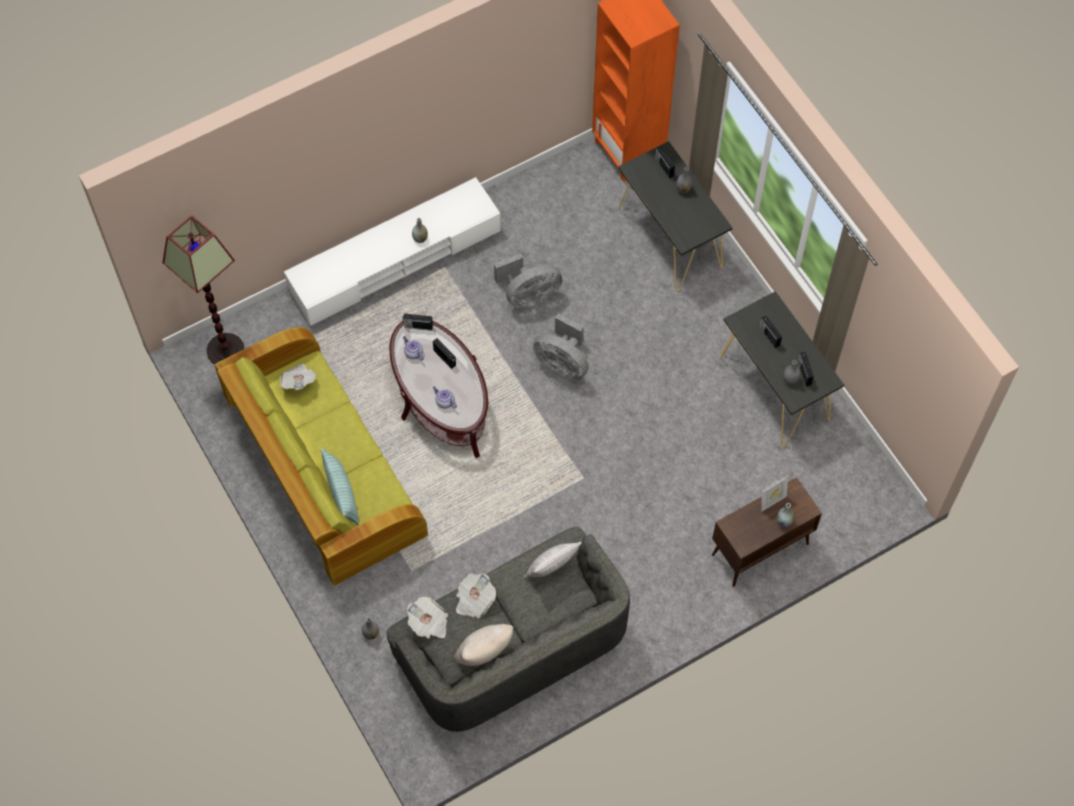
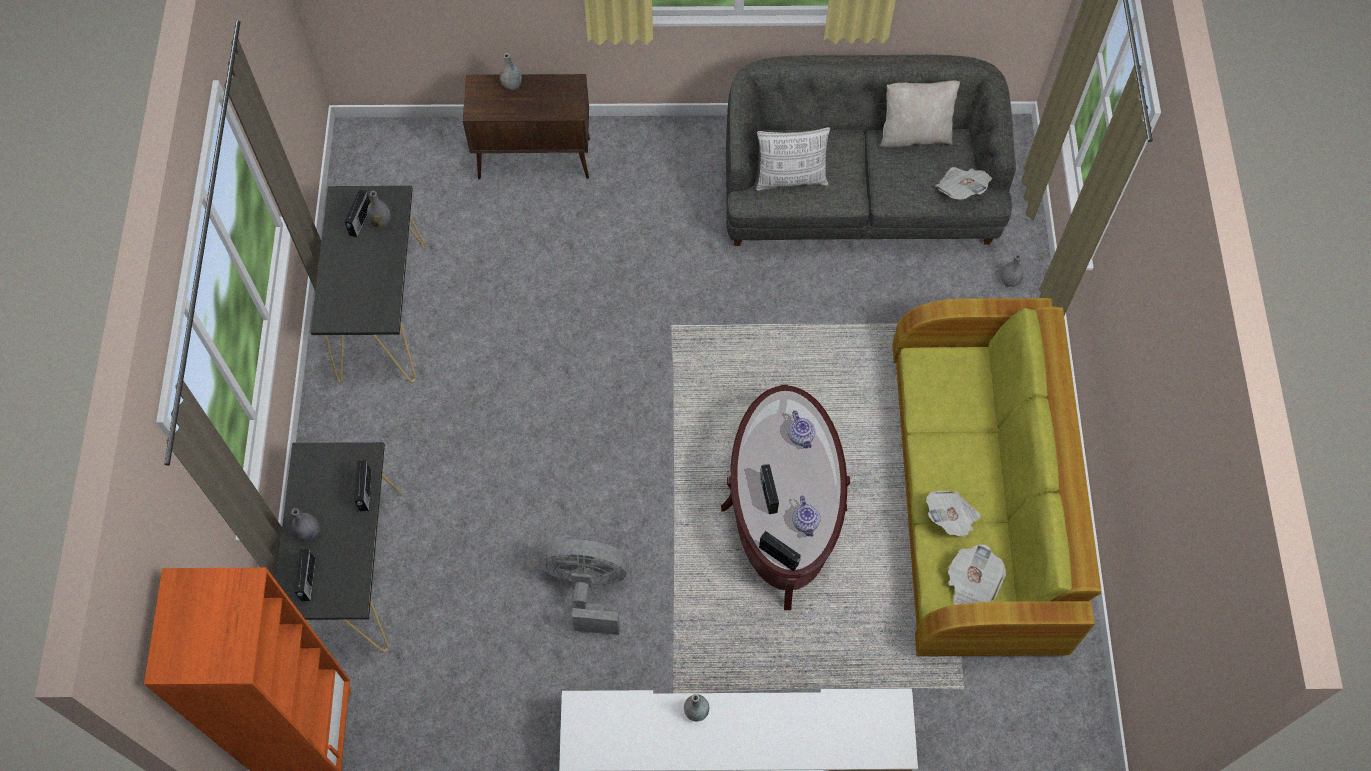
camera: 150 degrees left, 0 degrees up
floor lamp [162,215,245,364] -> none
pillow [321,448,359,525] -> none
newspaper [456,574,496,619] -> newspaper moved to [926,490,981,537]
grey fan [533,314,589,380] -> none
radio [759,315,782,348] -> radio moved to [354,460,372,511]
picture frame [761,475,788,512] -> none

